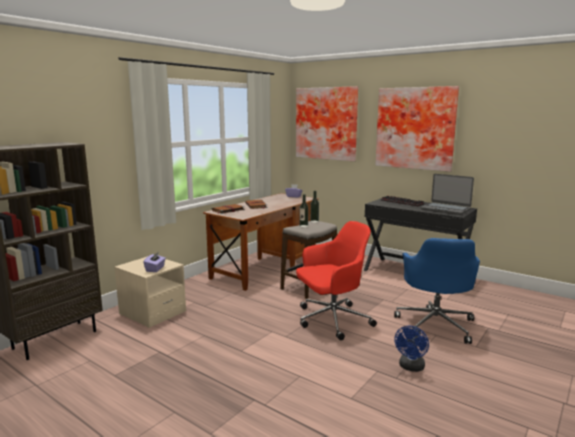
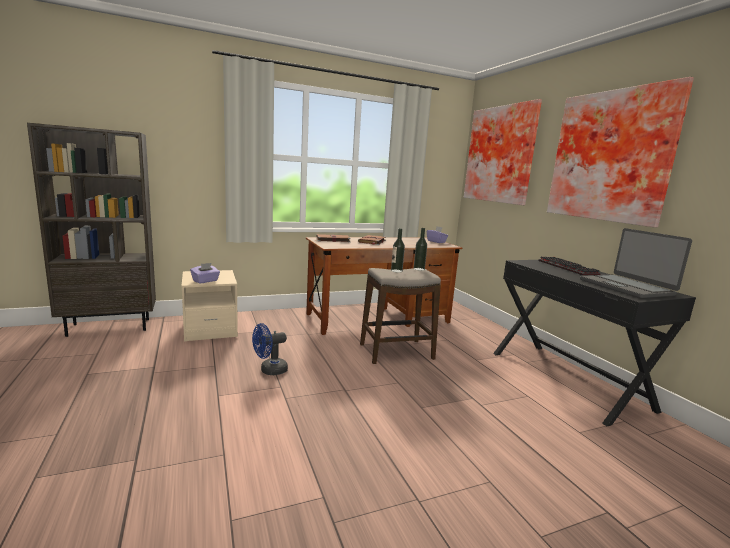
camera: 30 degrees right, 0 degrees up
red office chair [296,221,377,340] -> none
blue office chair [394,238,480,344] -> none
blue fan [394,326,429,372] -> blue fan moved to [252,323,288,375]

